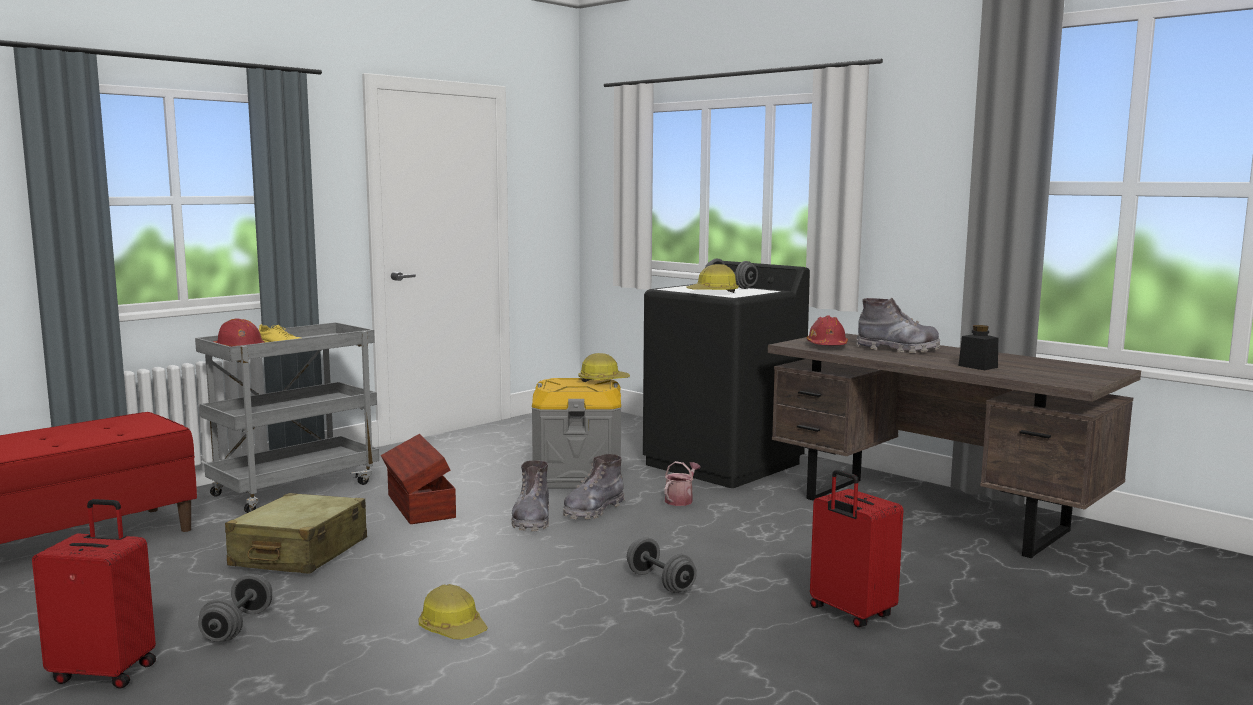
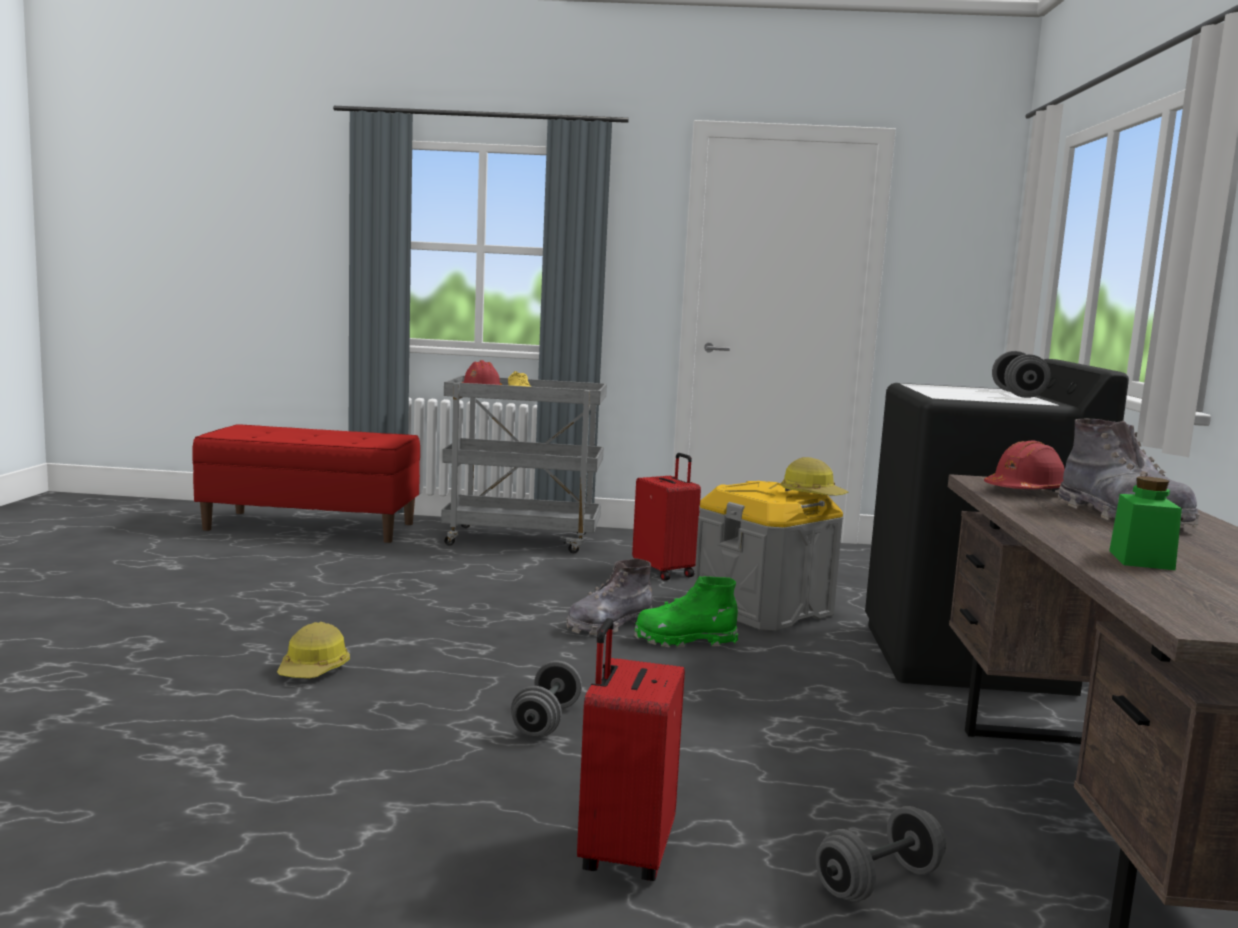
camera: 50 degrees right, 0 degrees up
red suitcase [32,499,156,689] -> red suitcase moved to [632,453,701,581]
grey dumbbell [198,574,272,642] -> grey dumbbell moved to [816,806,946,902]
beige suitcase [225,493,367,574] -> none
brown storage box [381,434,456,524] -> none
grey boot [563,454,625,520] -> green boot [634,576,738,648]
watering can [664,461,701,506] -> none
hard hat [686,264,739,293] -> none
black jar [958,325,998,370] -> green jar [1109,476,1182,570]

